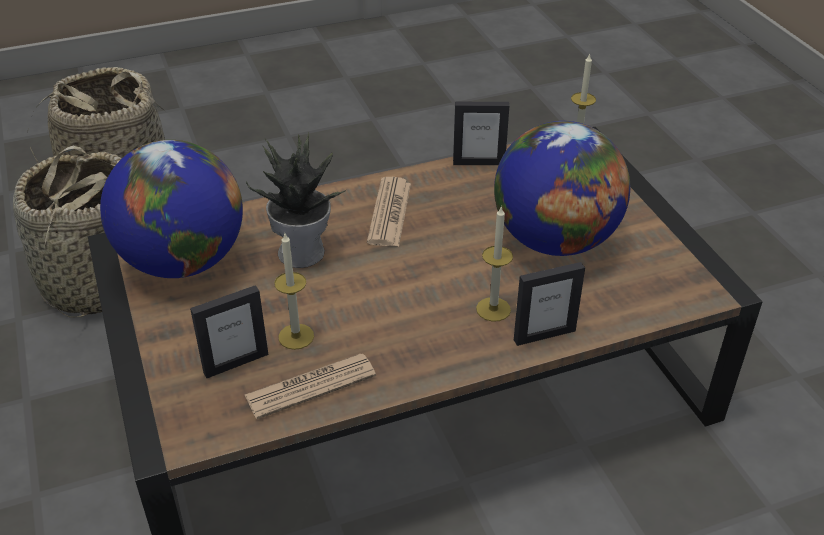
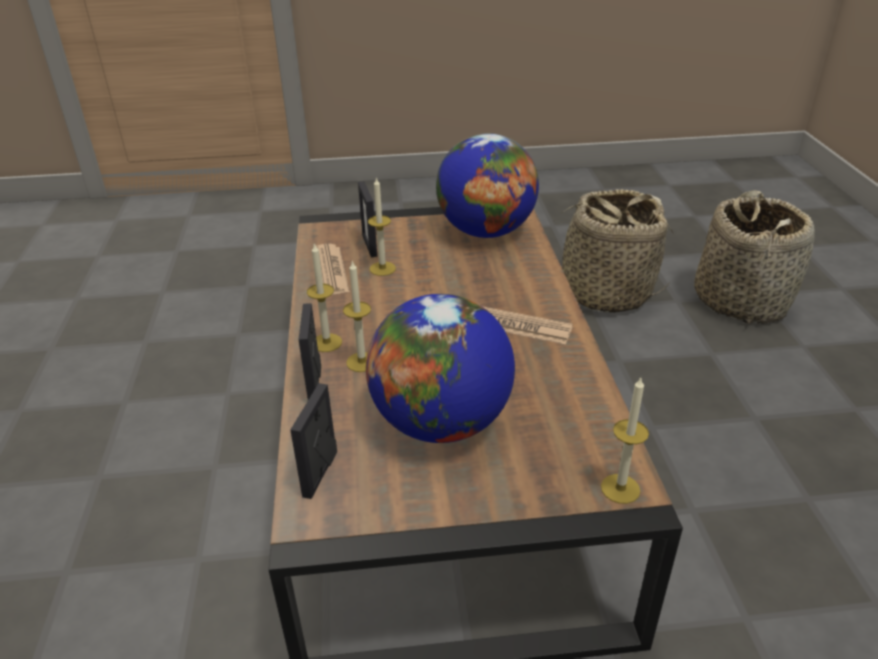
camera: 105 degrees right, 5 degrees down
potted plant [246,134,347,268] -> none
picture frame [453,102,509,165] -> picture frame moved to [290,383,337,499]
none -> candle [307,244,342,352]

